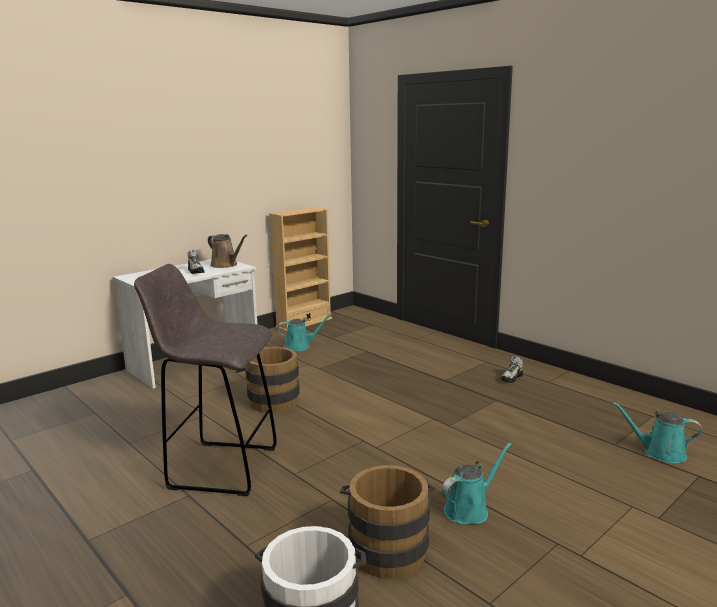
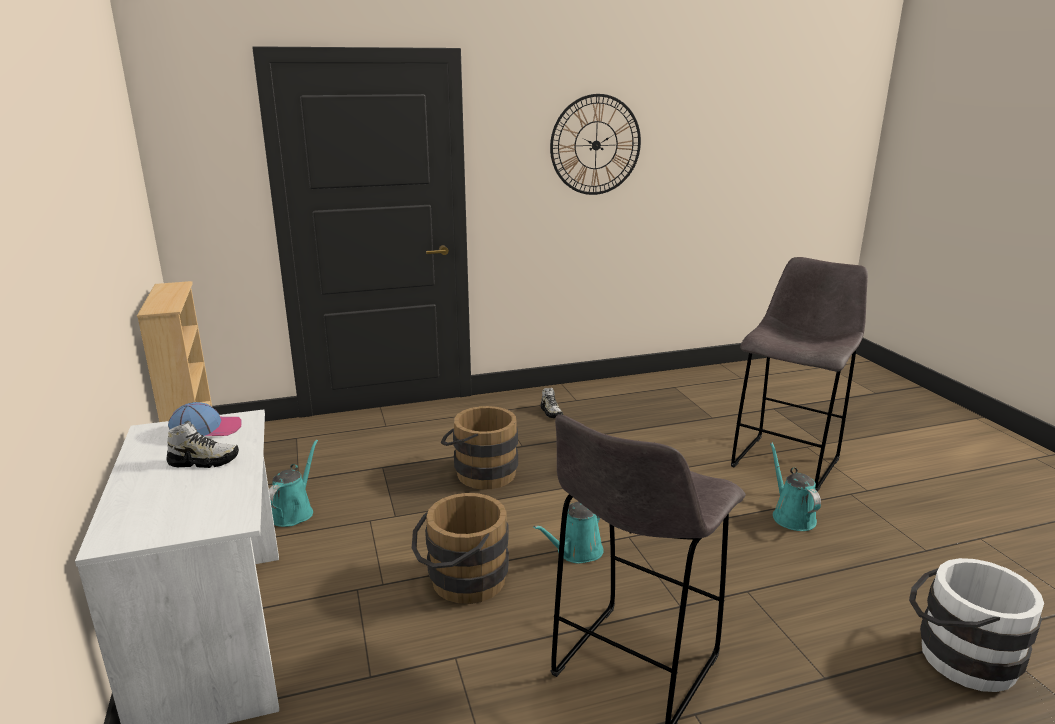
camera: 65 degrees left, 5 degrees up
brown watering can [208,234,247,268] -> cap [168,402,241,436]
brown bucket [340,465,435,579] -> brown bucket moved to [441,406,518,490]
turquoise watering can [613,402,702,463] -> turquoise watering can moved to [533,501,604,564]
none -> wall clock [550,94,641,195]
none -> grey stool [731,257,868,492]

